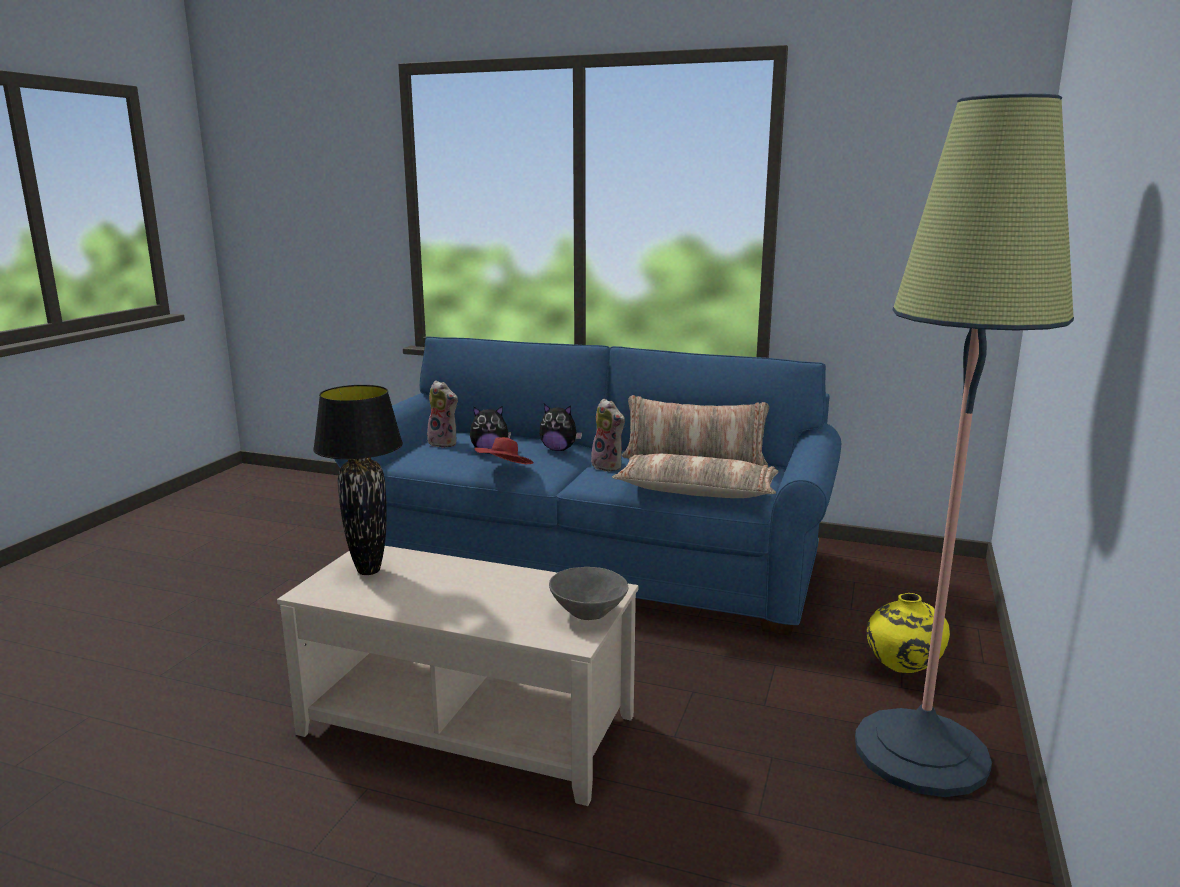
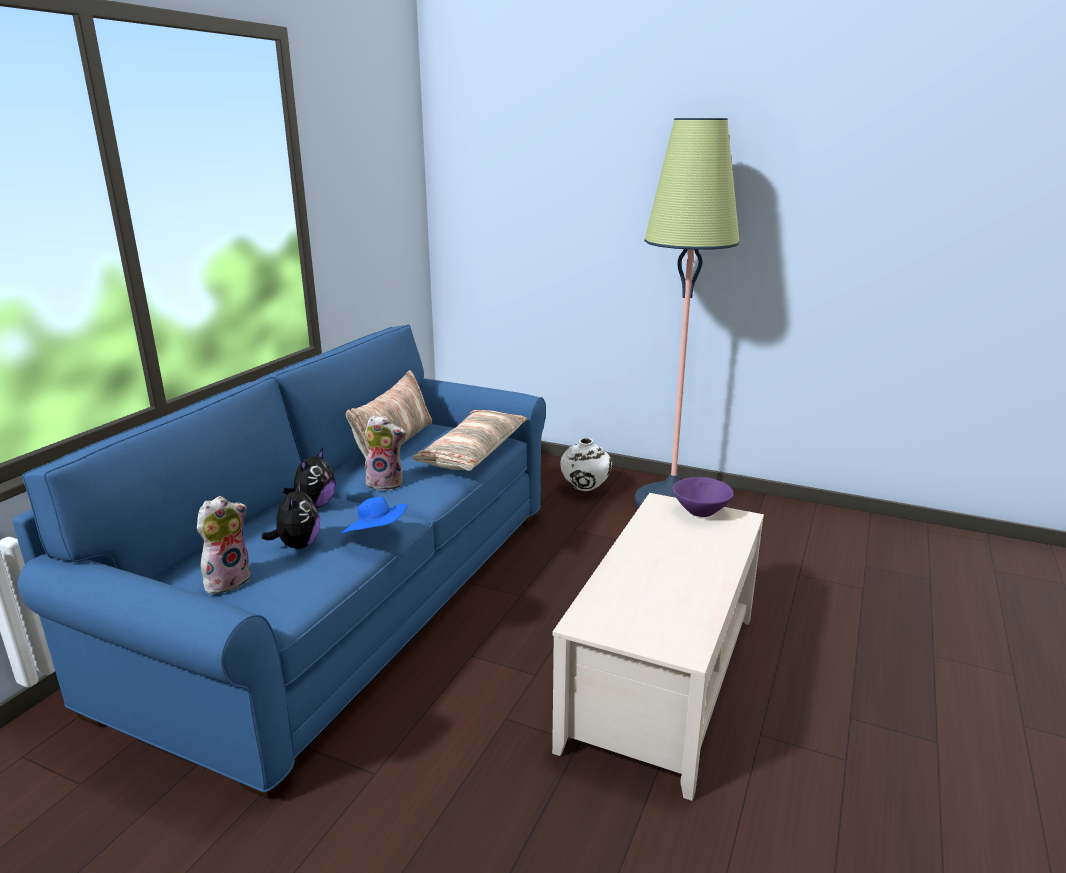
camera: 85 degrees left, 5 degrees up
black table lamp [313,385,403,575] -> none
red hat [475,437,534,464] -> blue hat [340,497,407,534]
grey bowl [549,567,628,620] -> purple bowl [673,477,734,517]
plush toy [591,398,625,472] -> plush toy turned 45 degrees clockwise [365,415,406,490]
yellow vase [867,593,950,673] -> white vase [560,438,612,491]

